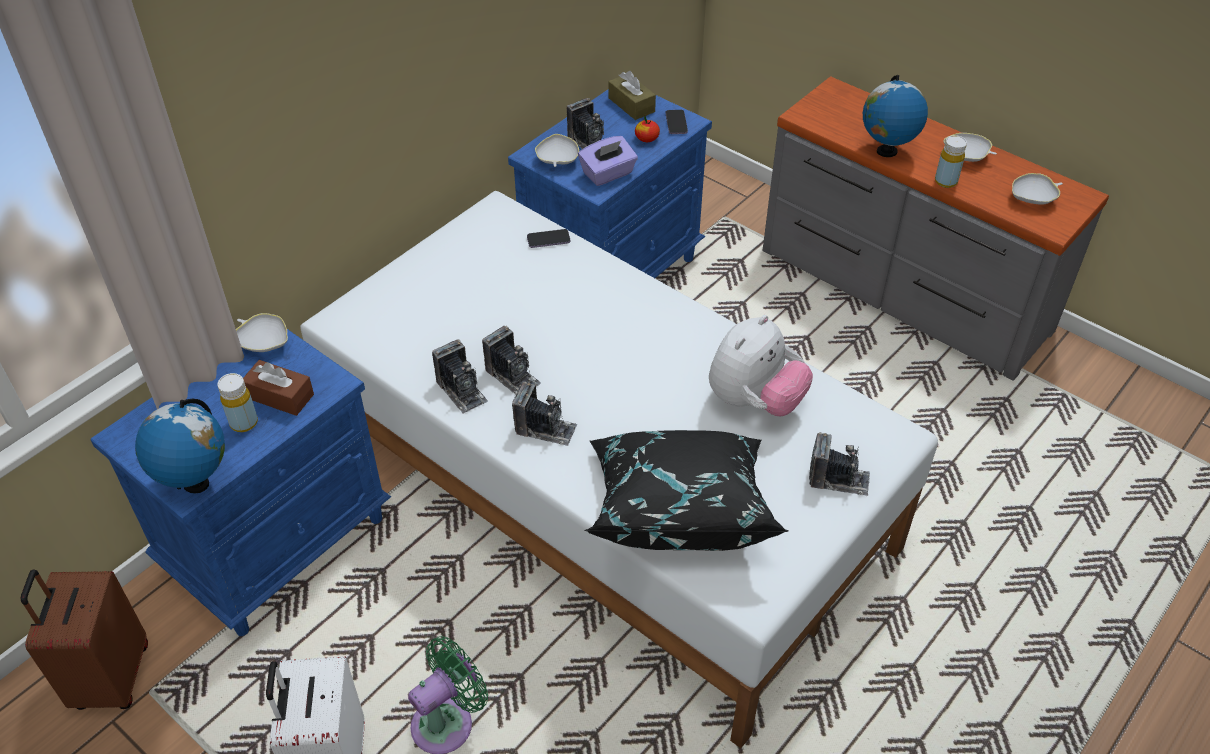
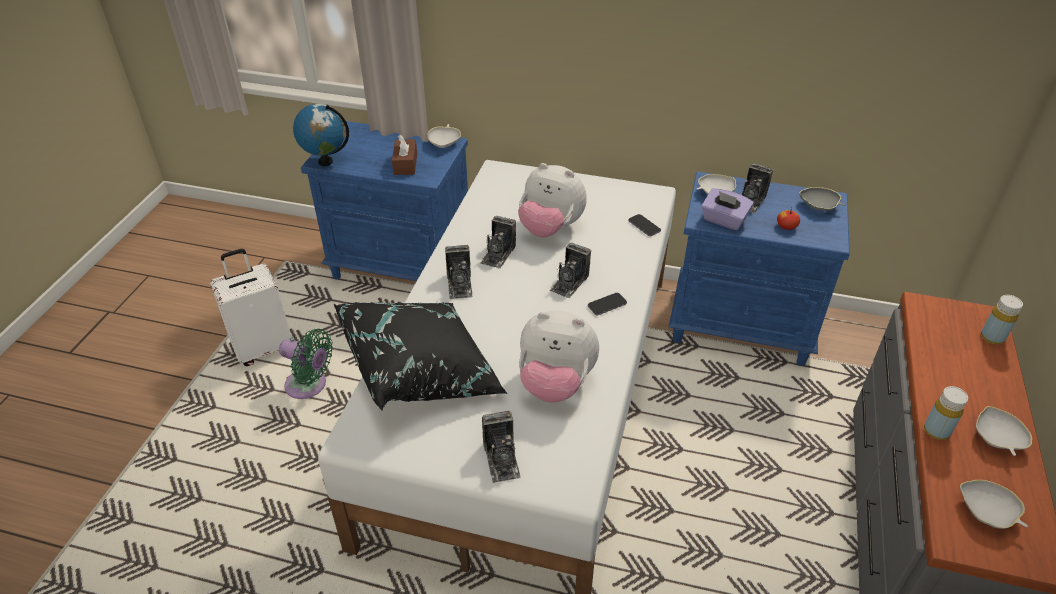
camera: 65 degrees right, 5 degrees down
brown suitcase [21,570,148,710] -> none
yellow bottle [218,373,258,432] -> yellow bottle moved to [981,295,1023,344]
camera [432,340,488,414] -> camera moved to [549,243,591,298]
brown tissue box [609,71,656,120] -> grey bowl [799,187,846,211]
phone [666,110,688,134] -> phone moved to [588,293,627,315]
globe [863,75,928,157] -> none
none -> plush toy [518,163,587,237]

